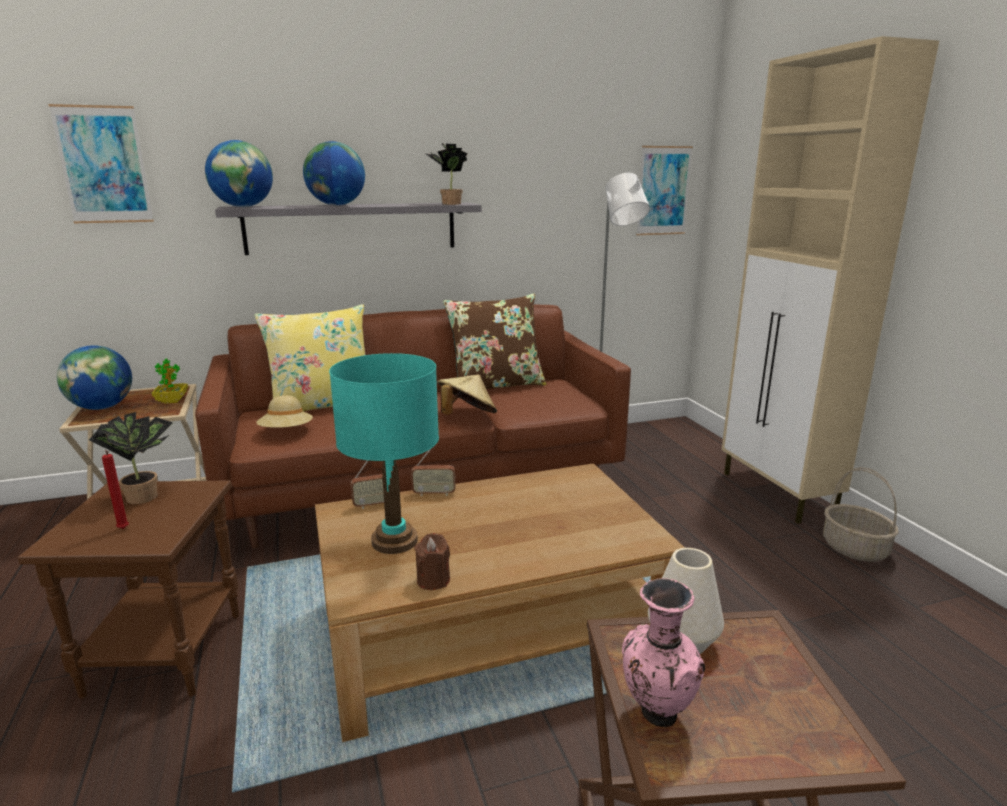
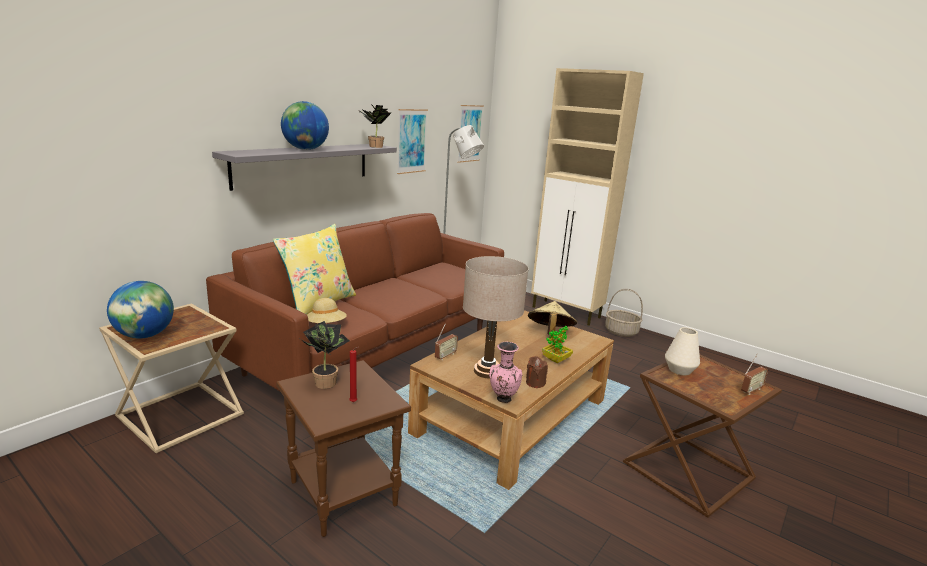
camera: 35 degrees left, 0 degrees up
picture [48,104,154,223] -> picture moved to [397,109,428,174]
potted plant [152,359,188,404] -> potted plant moved to [542,326,573,363]
globe [205,140,273,207] -> none
turquoise table lamp [329,353,439,554] -> beige table lamp [463,256,529,379]
radio [411,448,455,496] -> radio moved to [741,353,768,395]
beige hat [437,374,497,415] -> beige hat moved to [528,301,577,335]
brown pillow [443,293,547,389] -> none
pink vase [622,578,705,727] -> pink vase moved to [489,342,522,403]

